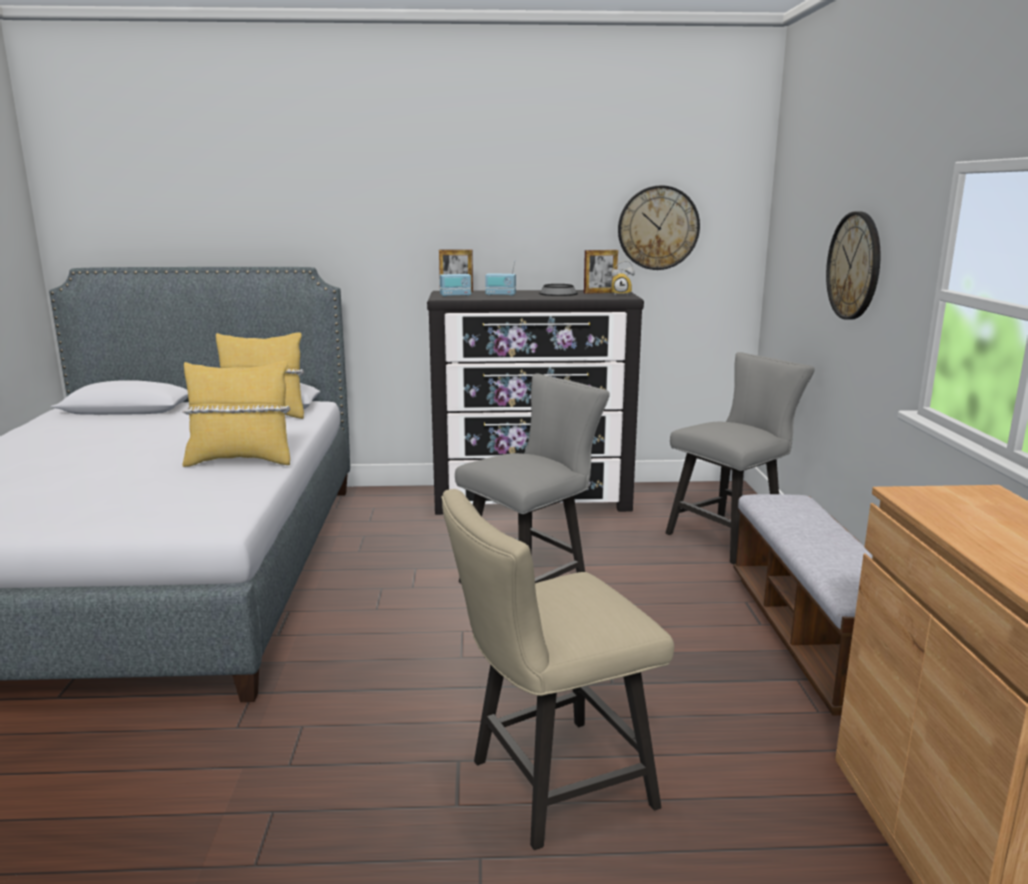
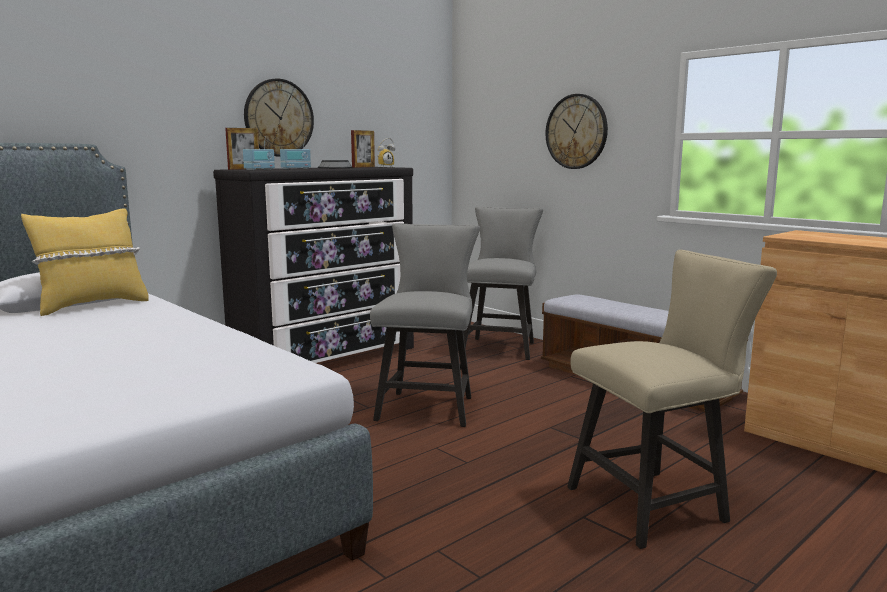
camera: 40 degrees left, 5 degrees down
yellow pillow [182,361,290,467] -> none
beige chair [441,489,674,850] -> beige chair turned 135 degrees counterclockwise [567,250,777,549]
wall clock [618,185,700,270] -> wall clock moved to [244,79,314,157]

